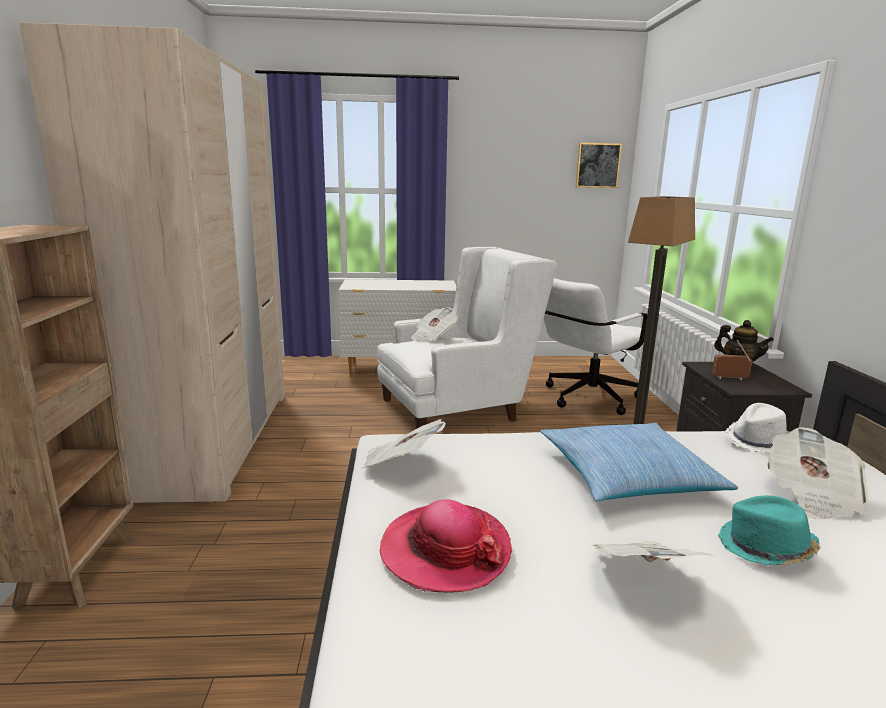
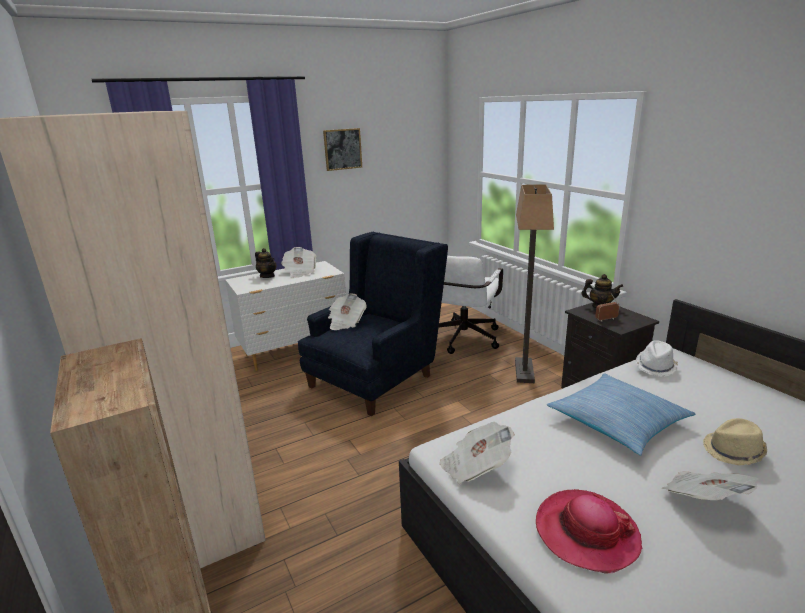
camera: 25 degrees left, 5 degrees up
white armchair [377,247,557,429] -> blue armchair [298,232,448,416]
picture [576,143,622,188] -> picture moved to [323,128,362,171]
turquoise hat [718,495,821,565] -> beige hat [703,418,767,465]
newspaper [767,427,868,519] -> newspaper moved to [281,247,316,278]
none -> teapot [255,248,277,278]

